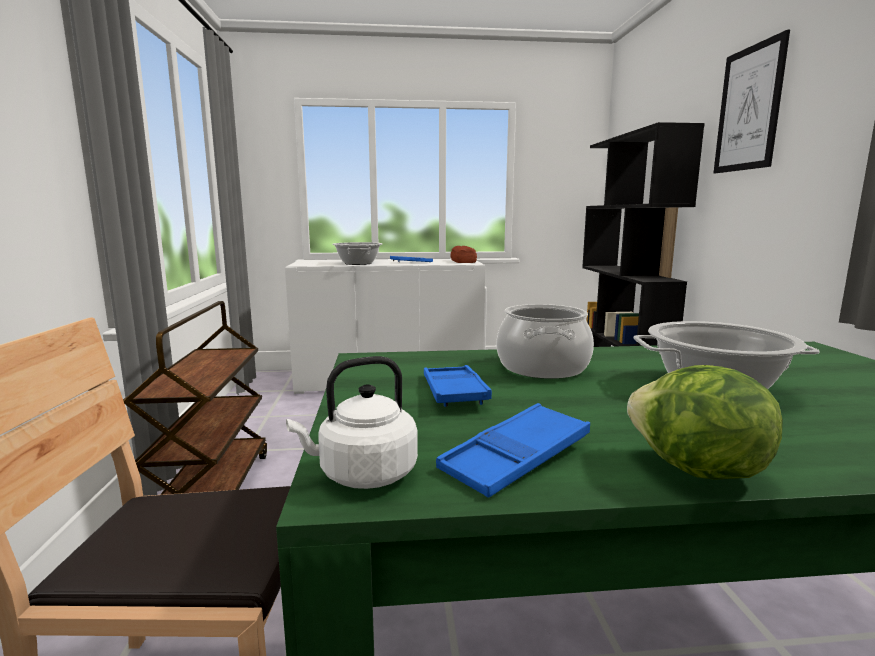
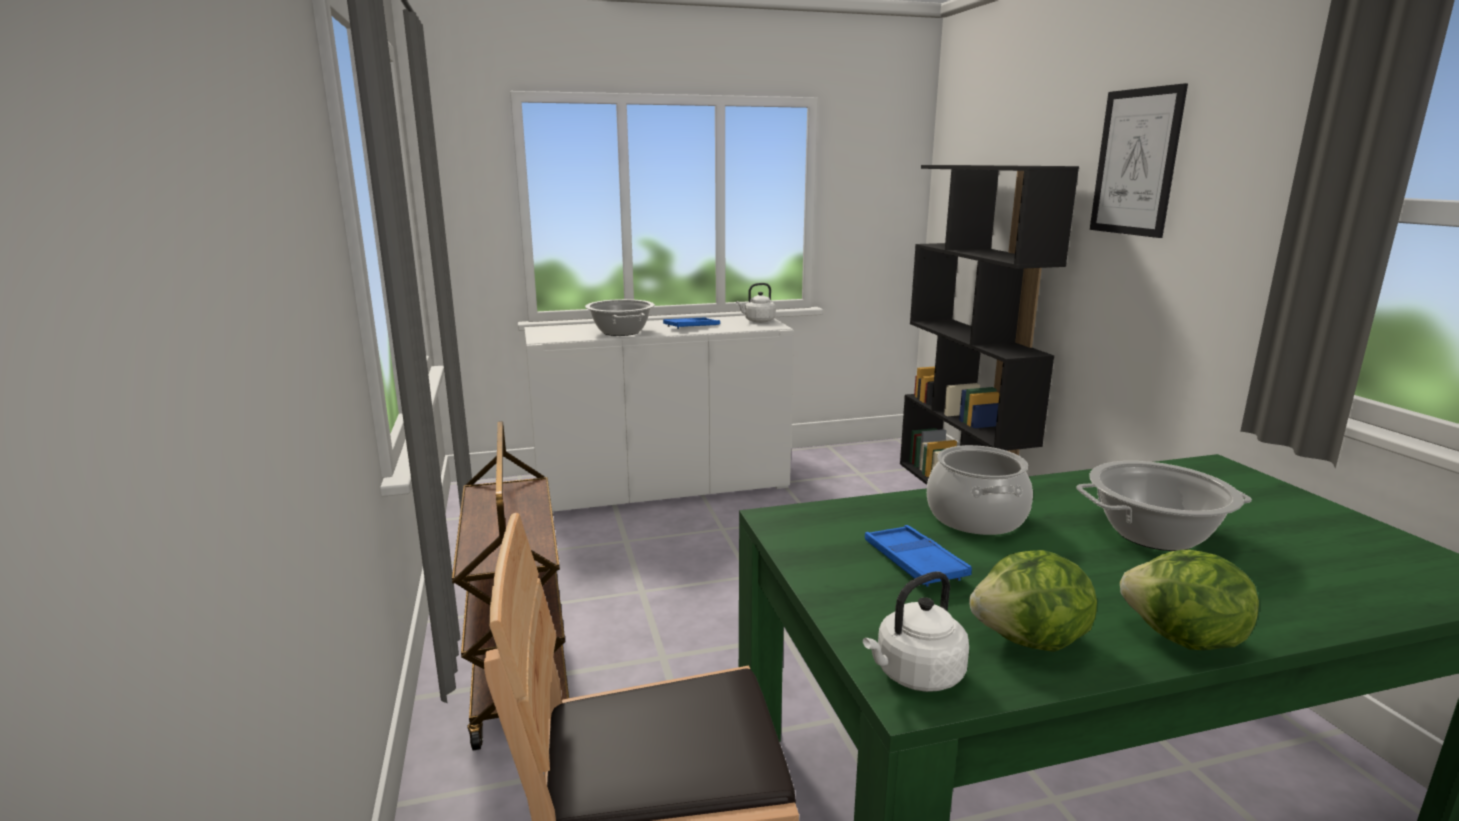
camera: 10 degrees left, 5 degrees up
blue tray [436,403,590,498] -> lettuce [969,550,1097,652]
bread [450,246,477,263] -> white kettle [736,283,776,323]

